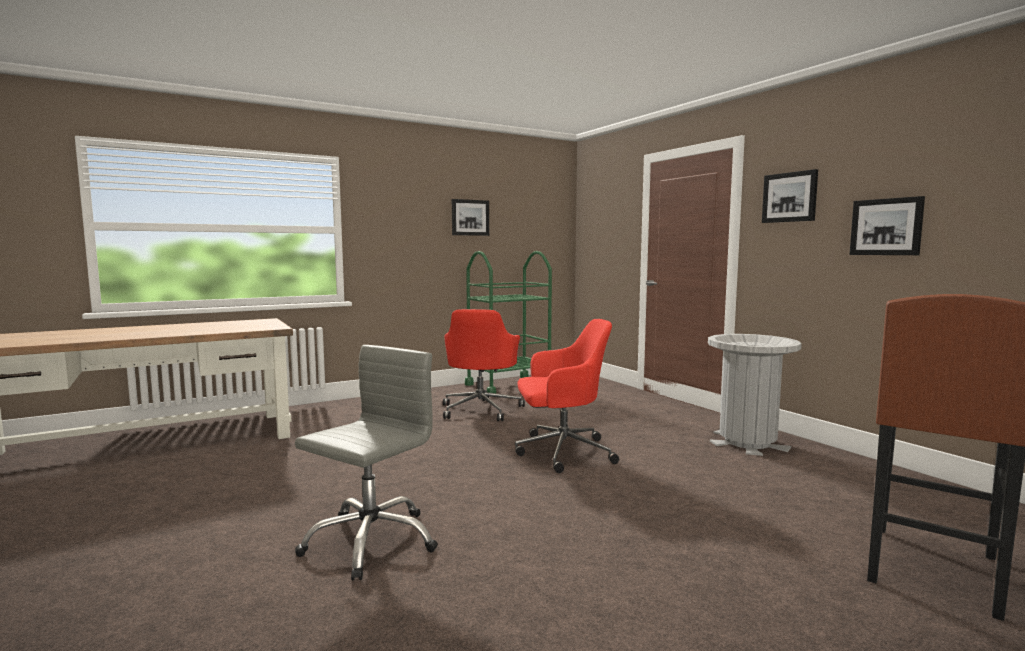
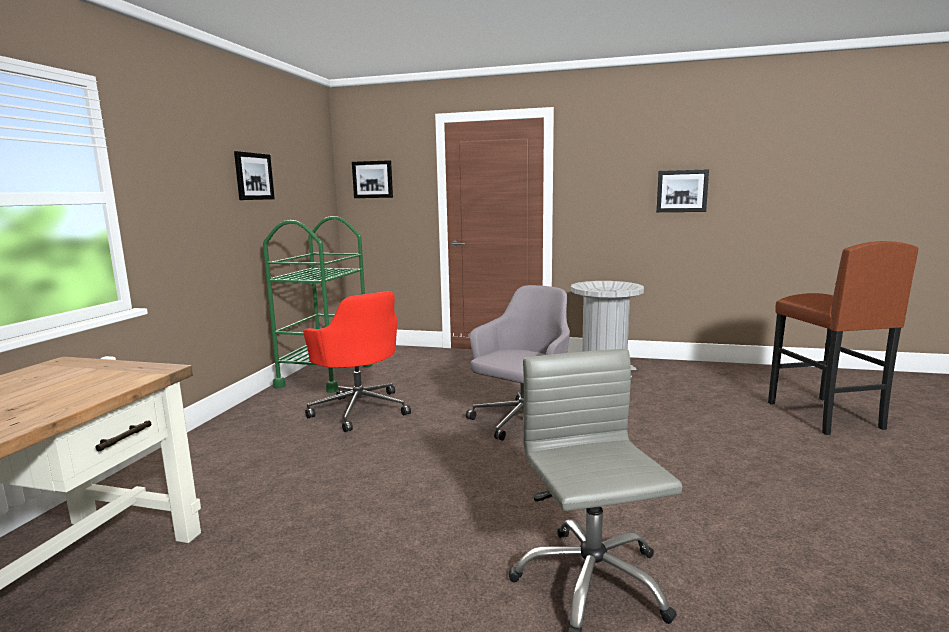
camera: 45 degrees left, 5 degrees up
red office chair [515,319,619,473] -> grey office chair [466,285,570,441]
picture [762,169,818,223] -> picture moved to [352,160,393,198]

